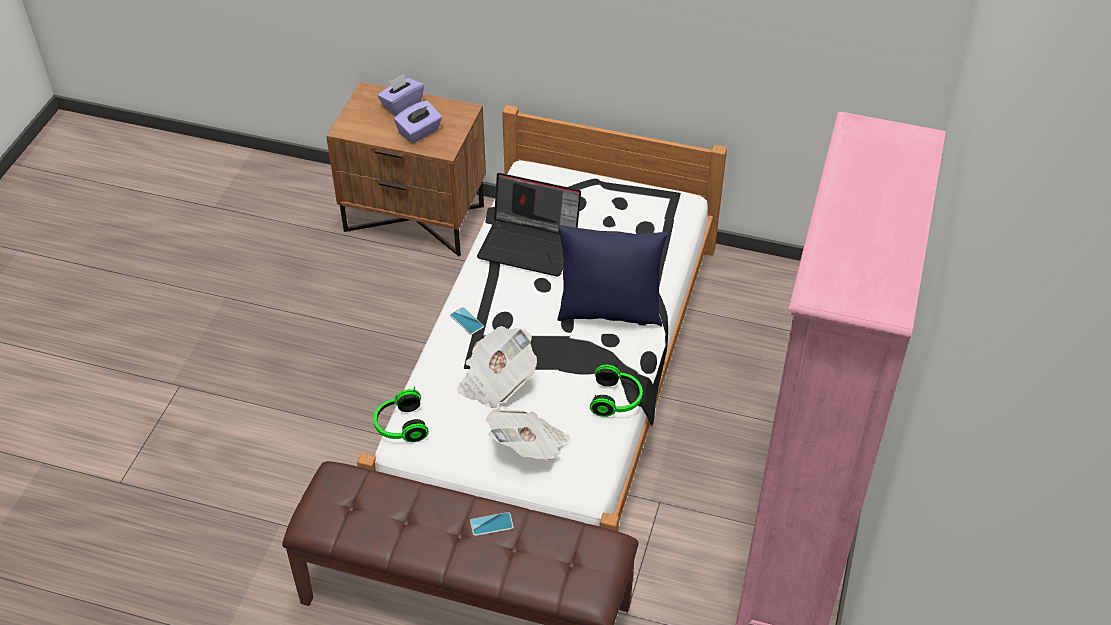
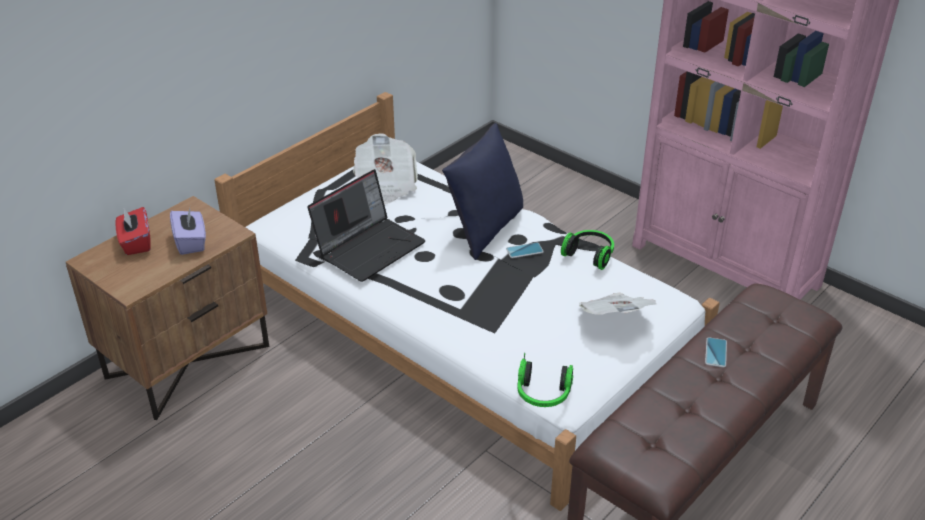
camera: 65 degrees left, 10 degrees down
purple tissue box [378,74,424,116] -> red tissue box [115,207,151,255]
phone [450,307,484,335] -> phone moved to [506,242,544,258]
newspaper [457,326,537,408] -> newspaper moved to [353,133,418,204]

